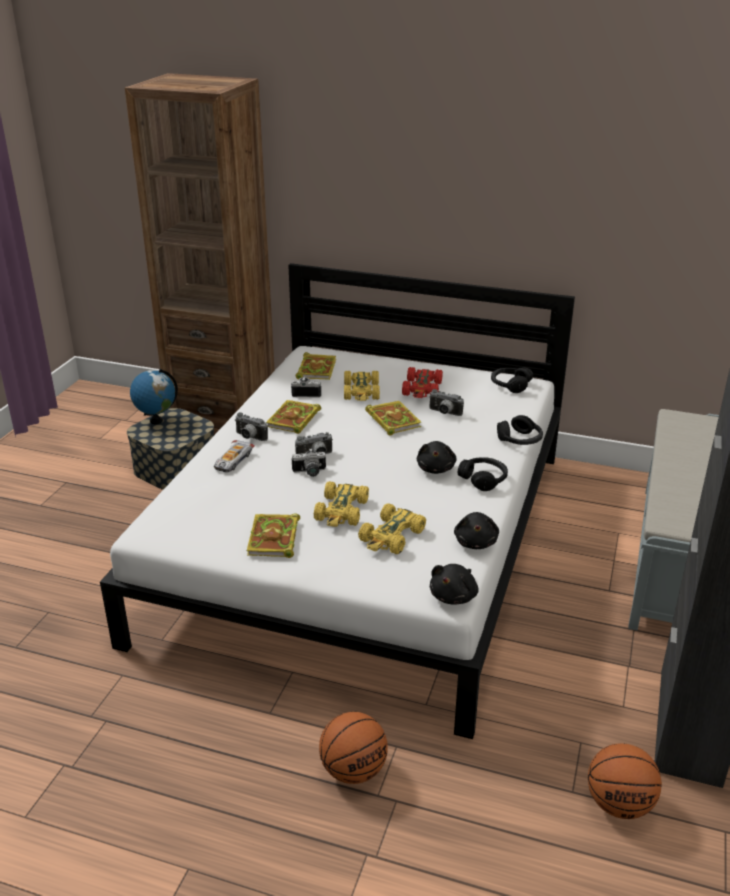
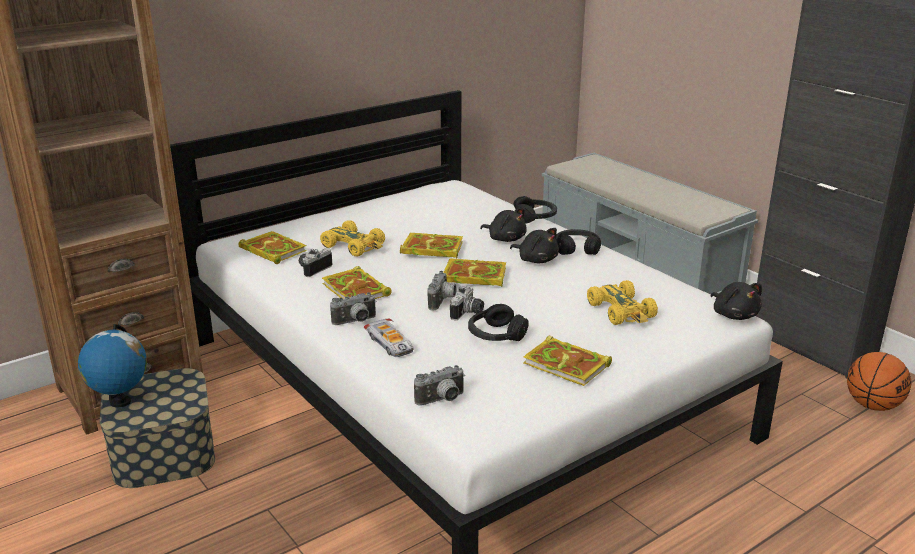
camera: 55 degrees left, 5 degrees down
yellow toy car [314,481,369,527] -> none
basketball [319,712,388,784] -> none
red toy car [402,367,443,398] -> none
camera [429,389,464,416] -> camera moved to [414,365,465,406]
black plush toy [454,512,499,549] -> black plush toy moved to [480,208,527,242]
black headphones [491,367,533,393] -> black headphones moved to [468,304,529,341]
none -> book [443,258,506,287]

